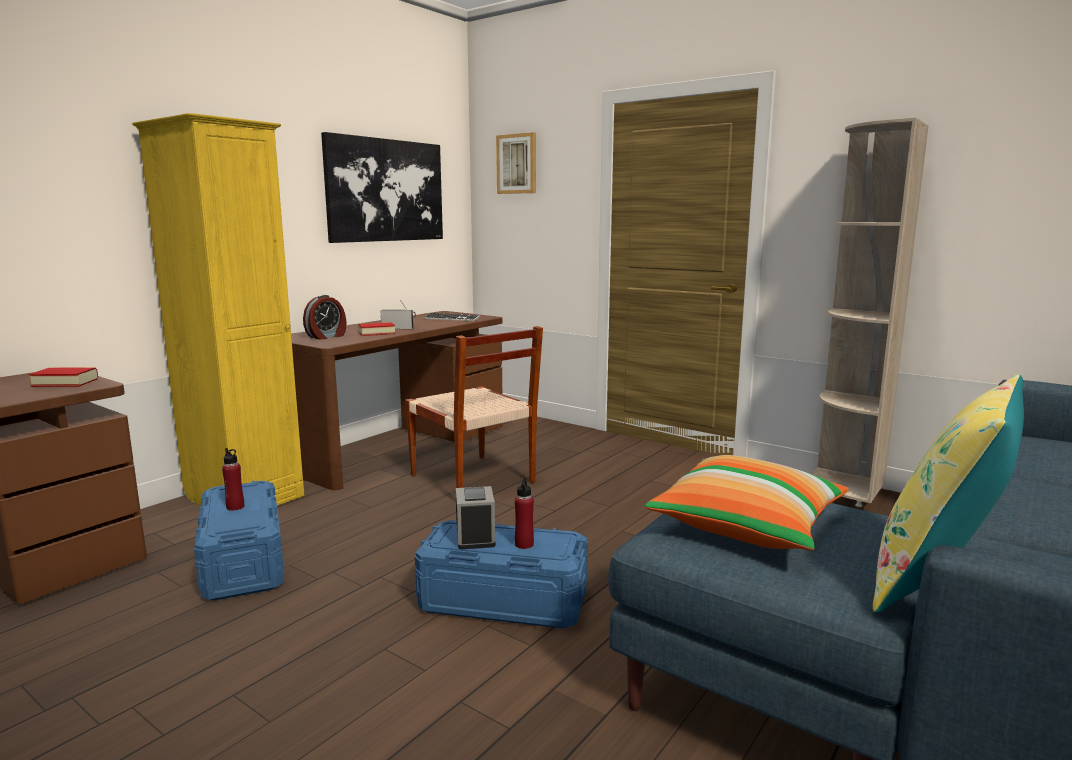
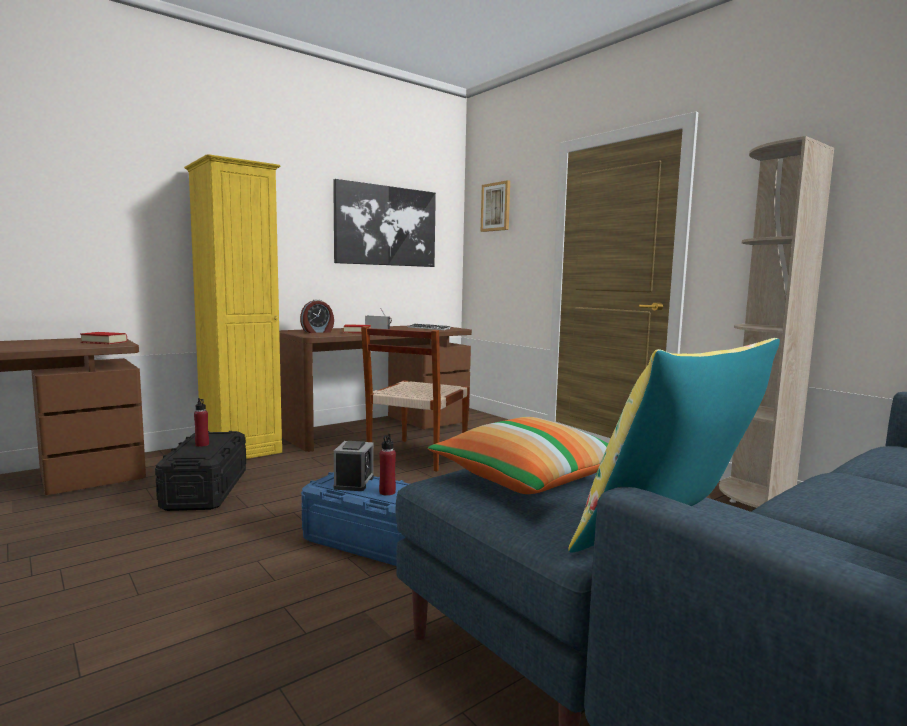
camera: 15 degrees right, 5 degrees down
blue storage box [194,481,284,600] -> black storage box [155,431,246,511]
chair [405,326,543,488] -> chair turned 45 degrees clockwise [361,326,470,472]

